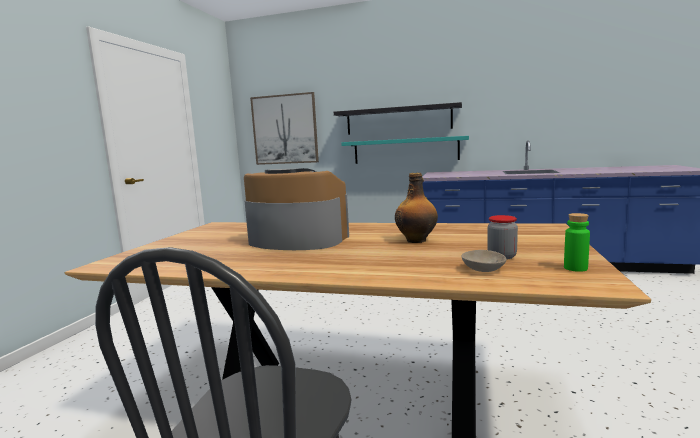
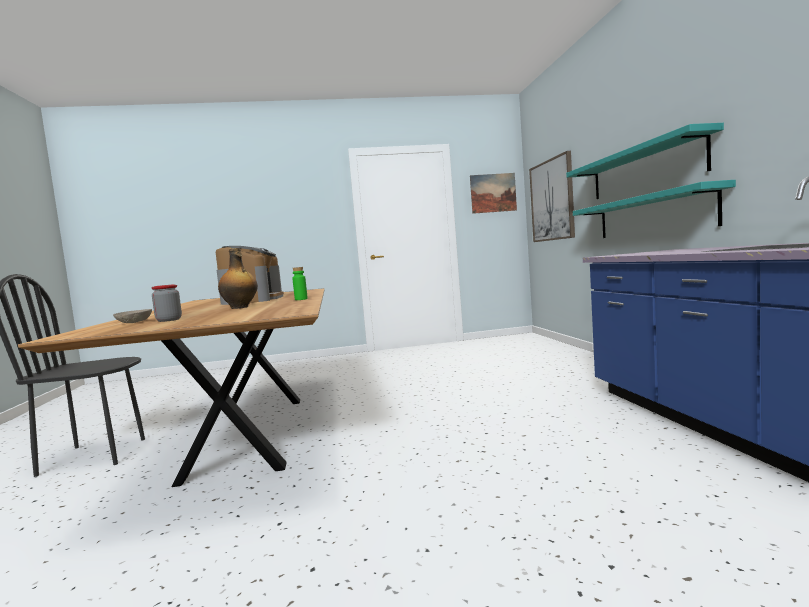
camera: 65 degrees right, 5 degrees down
black shelf [334,102,462,135] -> turquoise shelf [566,123,724,199]
green bottle [564,213,590,272] -> green bottle moved to [292,267,308,300]
none -> picture [470,173,517,214]

